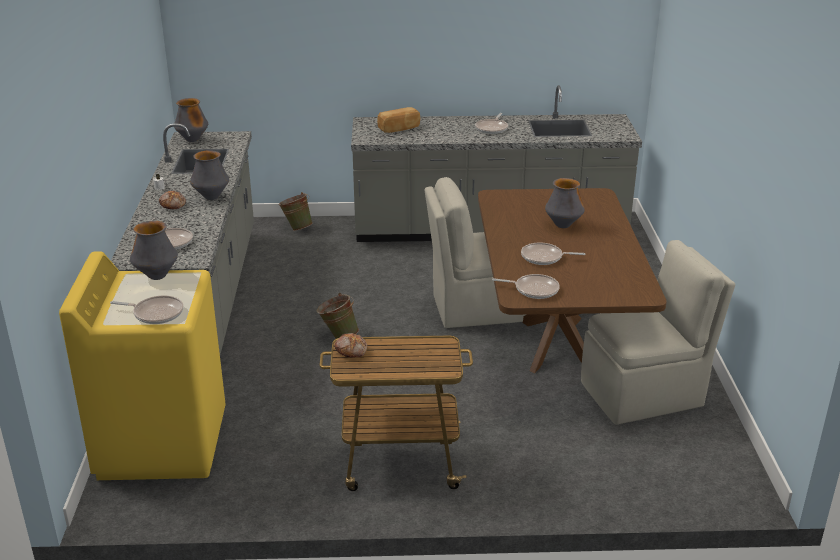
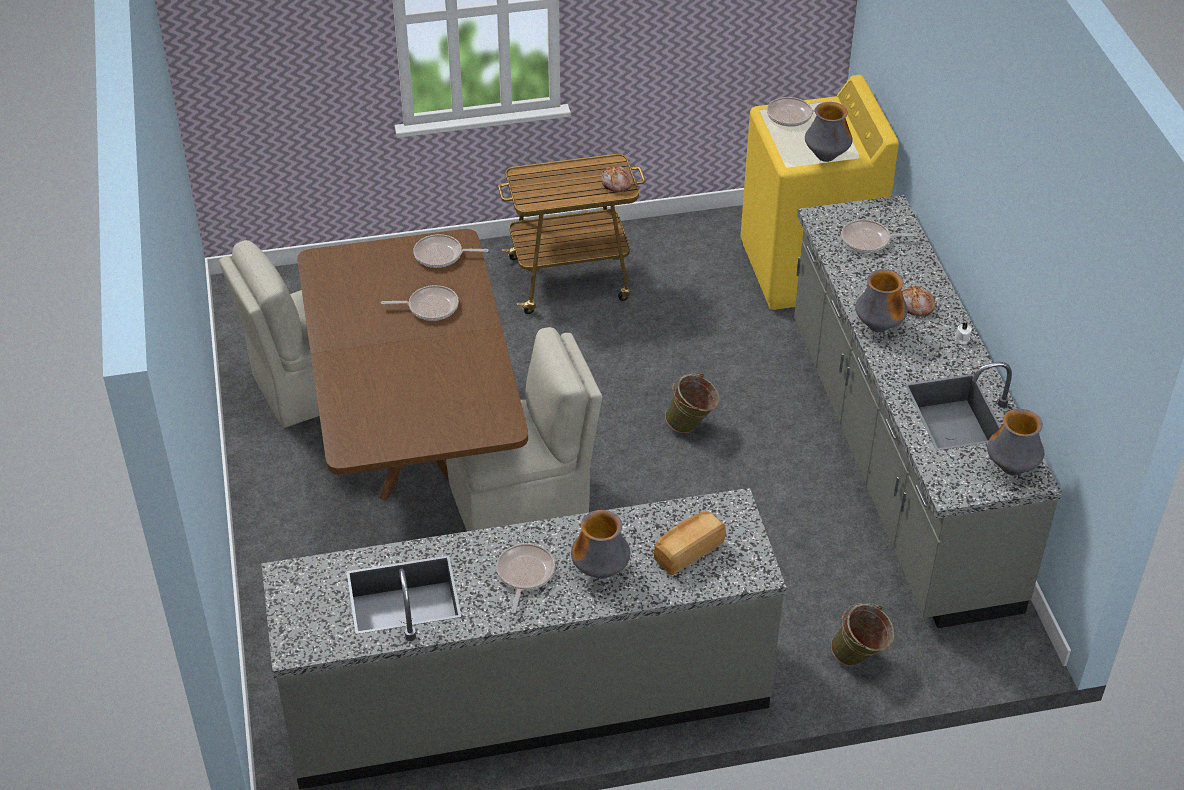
camera: 170 degrees right, 15 degrees up
vase [545,178,585,228] -> vase moved to [571,510,631,579]

